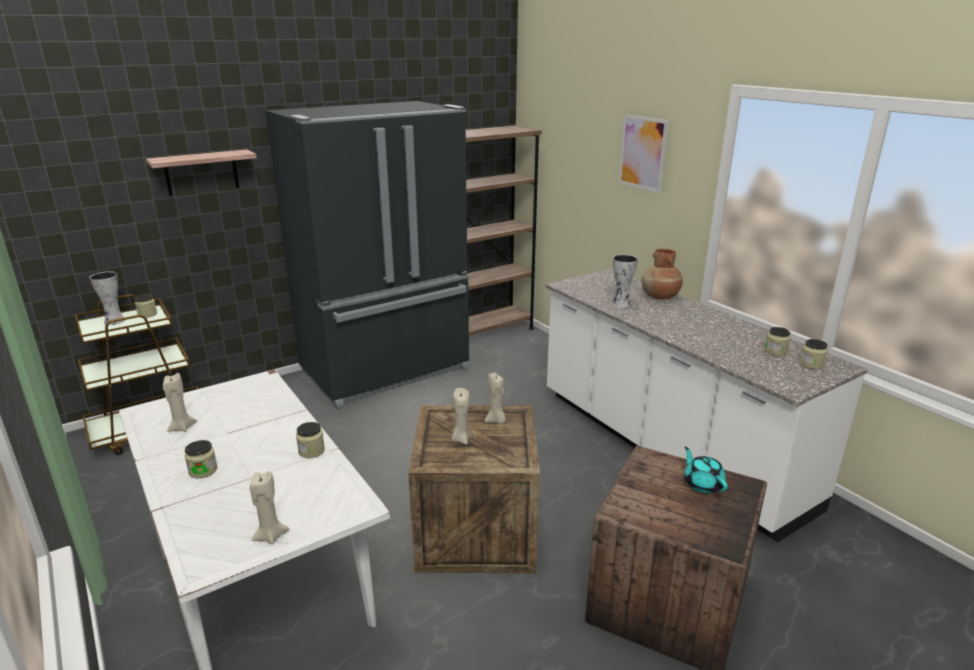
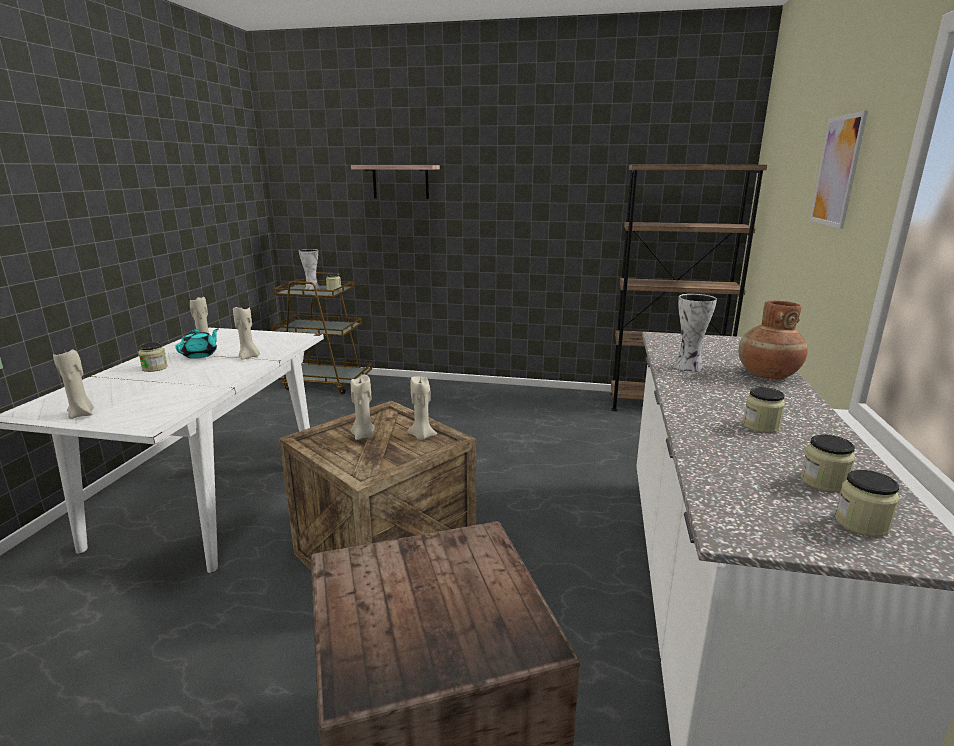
camera: 45 degrees right, 5 degrees down
black fridge [265,101,469,409] -> none
jar [296,422,325,458] -> jar moved to [743,387,785,433]
turquoise teapot [684,447,728,493] -> turquoise teapot moved to [175,328,219,359]
none -> beige candle [233,307,260,360]

